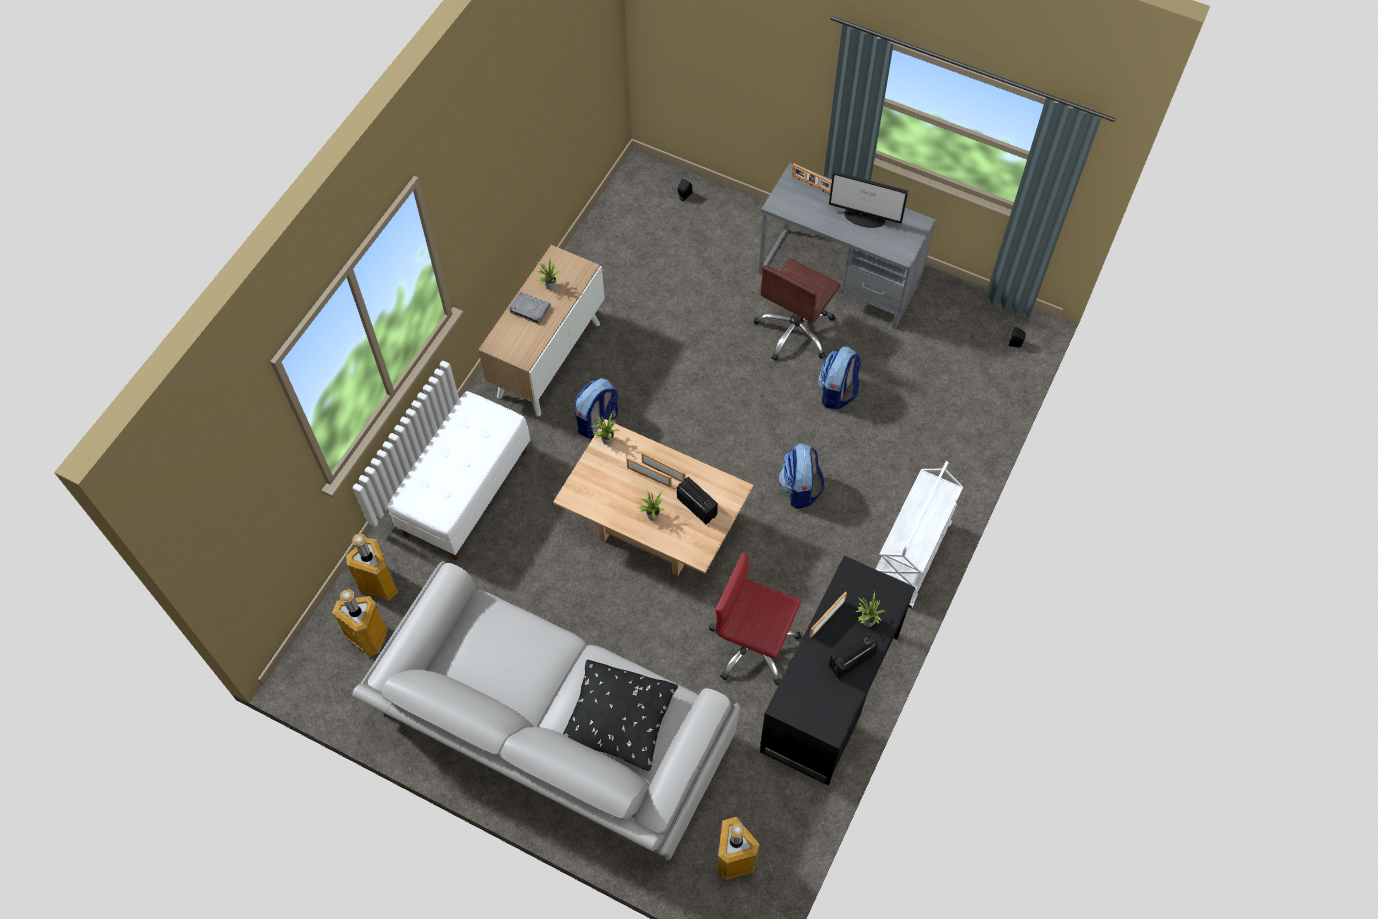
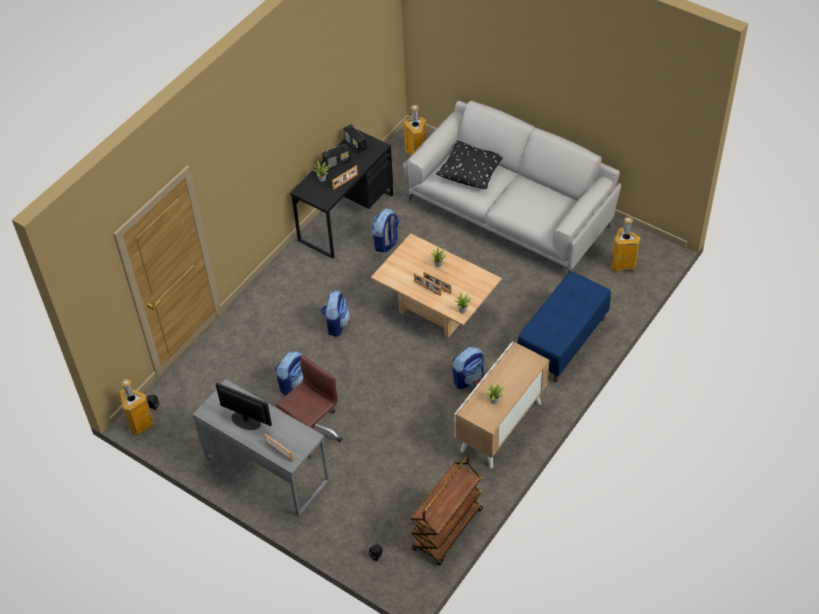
camera: 170 degrees left, 10 degrees down
trash can [346,533,398,601] -> trash can moved to [120,379,153,435]
white bench [388,391,530,560] -> blue bench [517,271,611,382]
grey book [509,292,551,324] -> none
radio [677,477,718,524] -> radio moved to [343,125,367,153]
red office chair [709,552,801,685] -> backpack [371,209,399,252]
white cart [875,461,963,608] -> none
none -> brown cart [410,456,483,566]

